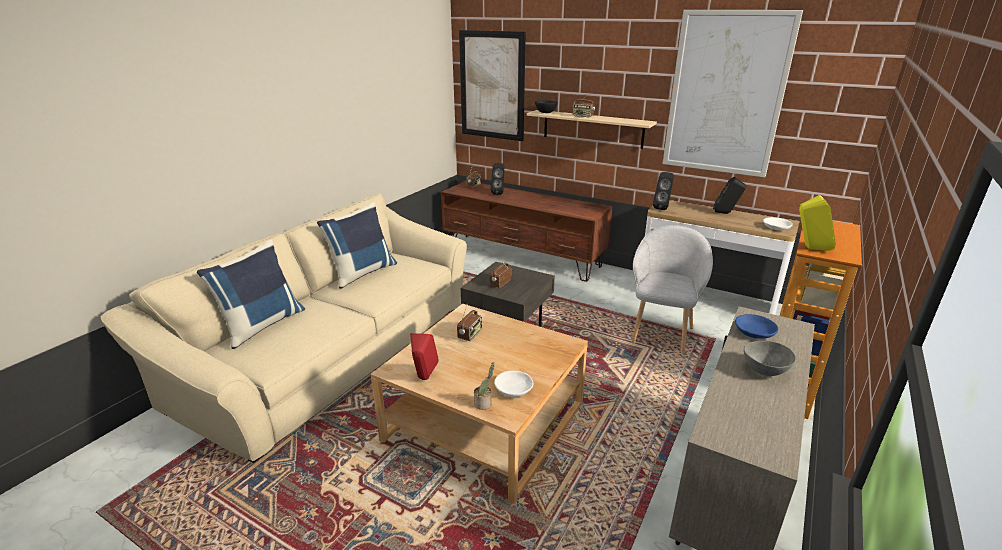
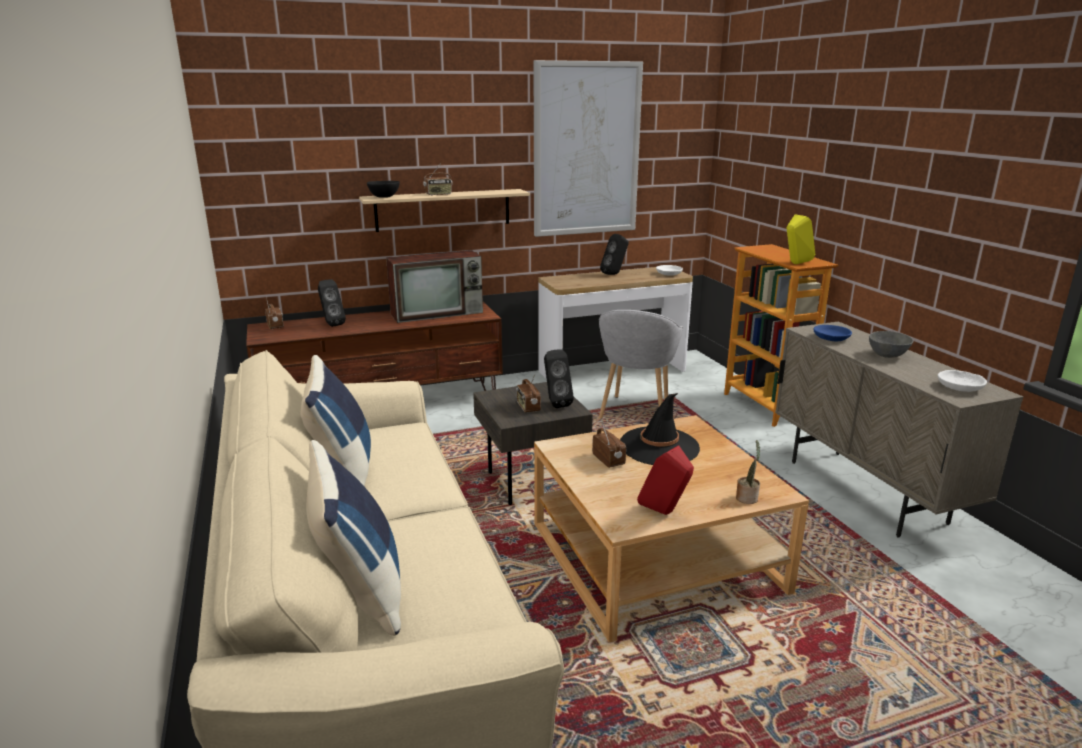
camera: 50 degrees left, 5 degrees down
picture [459,30,526,141] -> none
white bowl [494,371,533,397] -> white bowl moved to [938,370,987,392]
grey armchair [631,225,713,354] -> grey armchair turned 135 degrees counterclockwise [599,310,683,418]
black speaker [653,172,674,210] -> black speaker moved to [544,350,574,408]
none -> television [386,250,483,323]
none -> black hat [620,393,700,465]

